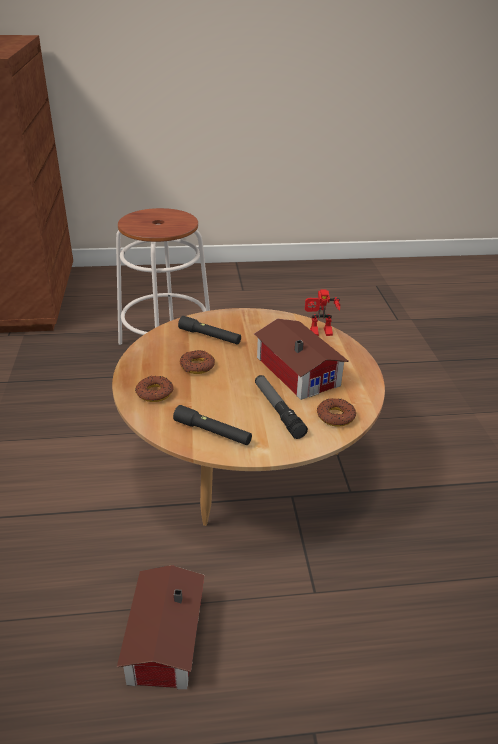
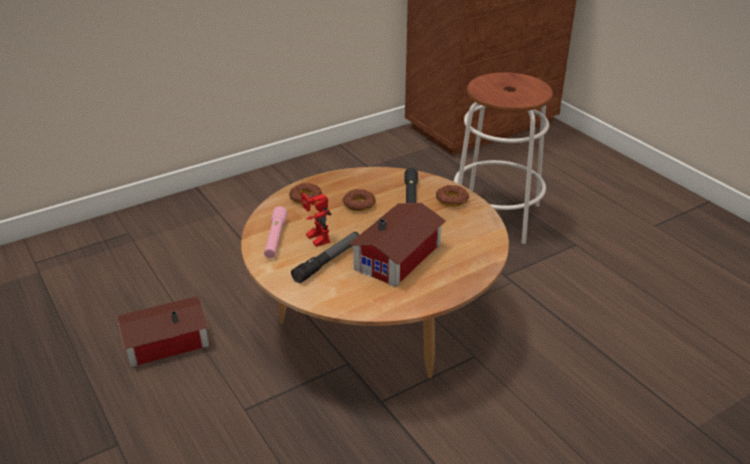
camera: 65 degrees right, 0 degrees up
black flashlight [173,405,252,445] -> pink flashlight [264,206,287,258]
toy robot [305,290,340,336] -> toy robot moved to [301,193,331,247]
donut [317,398,356,426] -> donut moved to [436,185,470,207]

